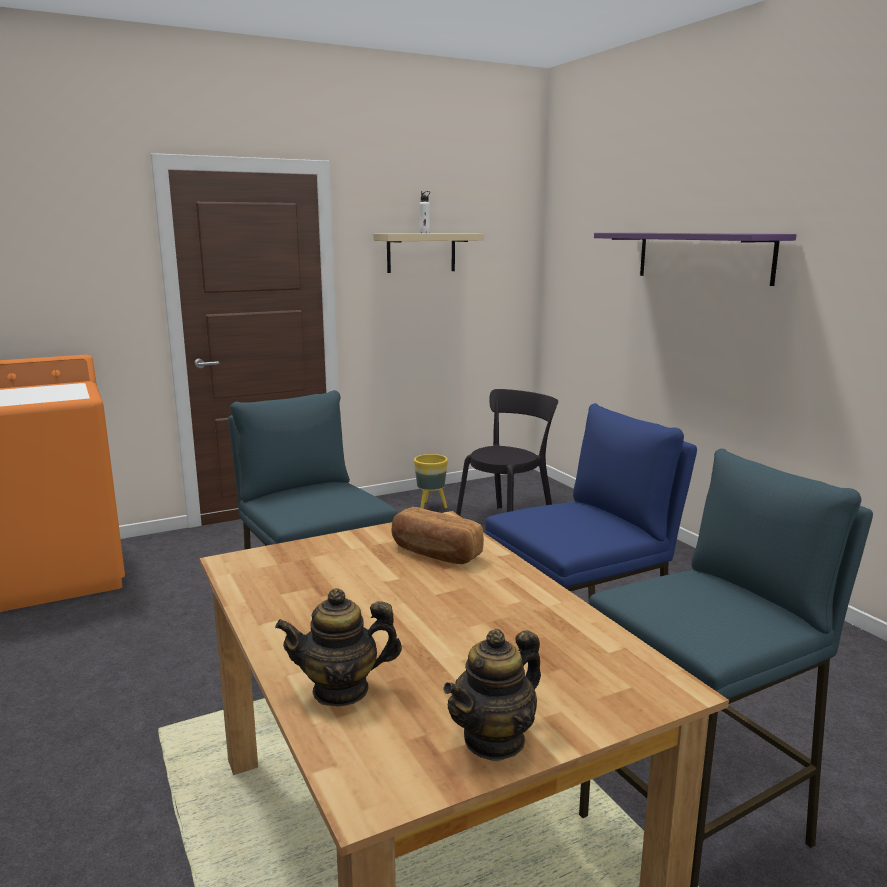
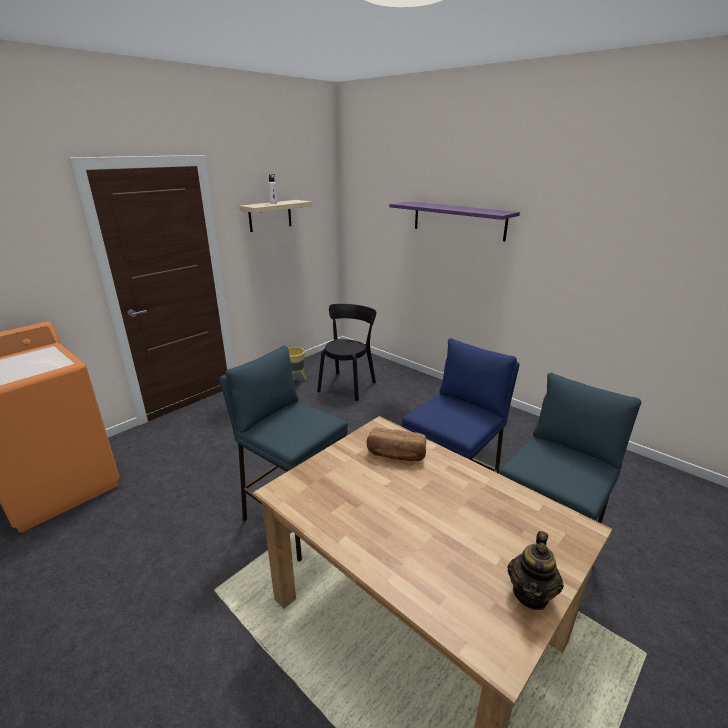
camera: 20 degrees left, 10 degrees up
teapot [275,588,402,707] -> none

